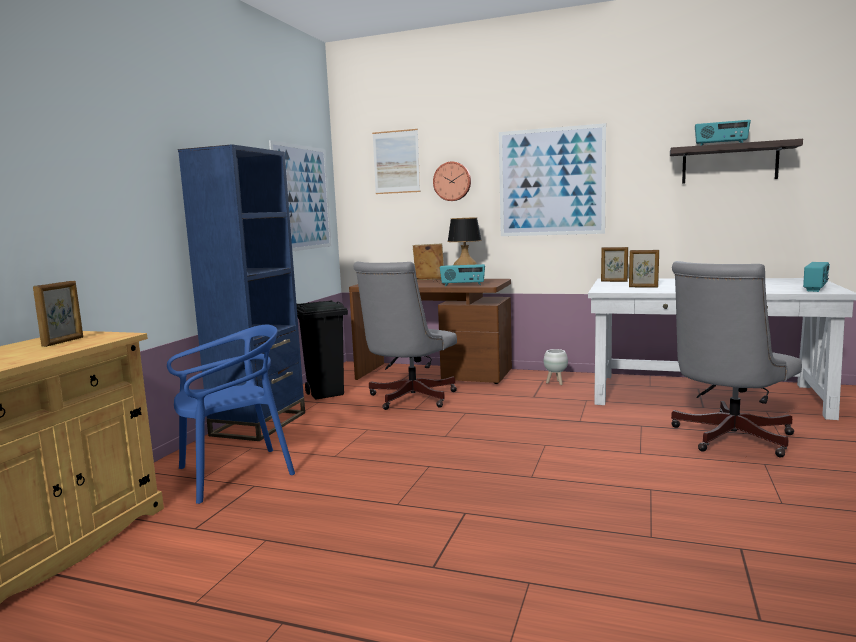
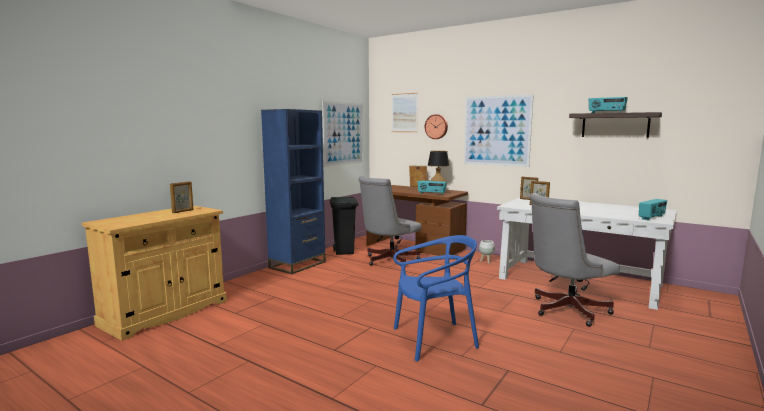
camera: 15 degrees right, 0 degrees up
blue chair [167,325,295,504] -> blue chair moved to [393,235,479,361]

